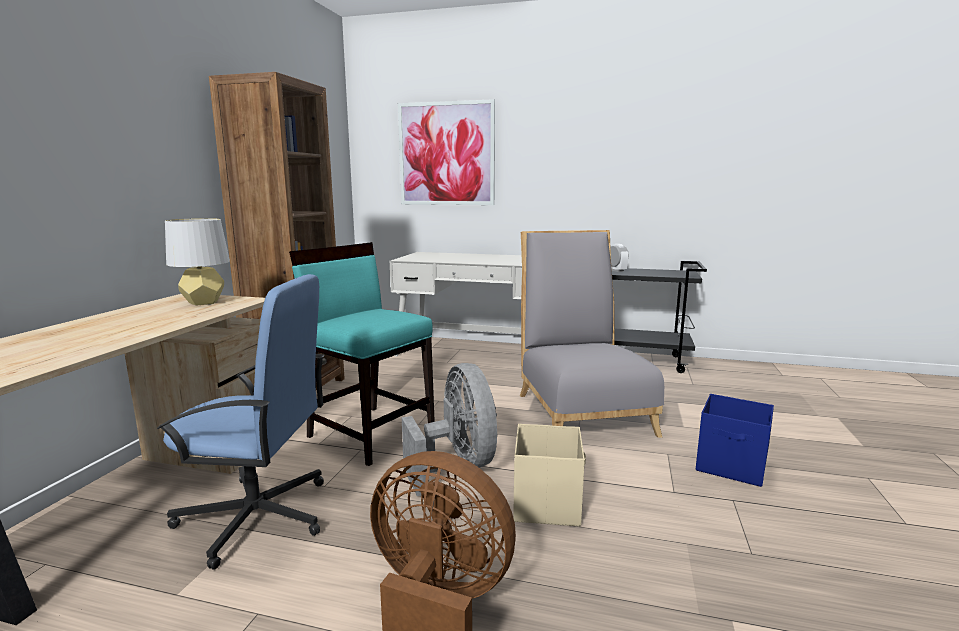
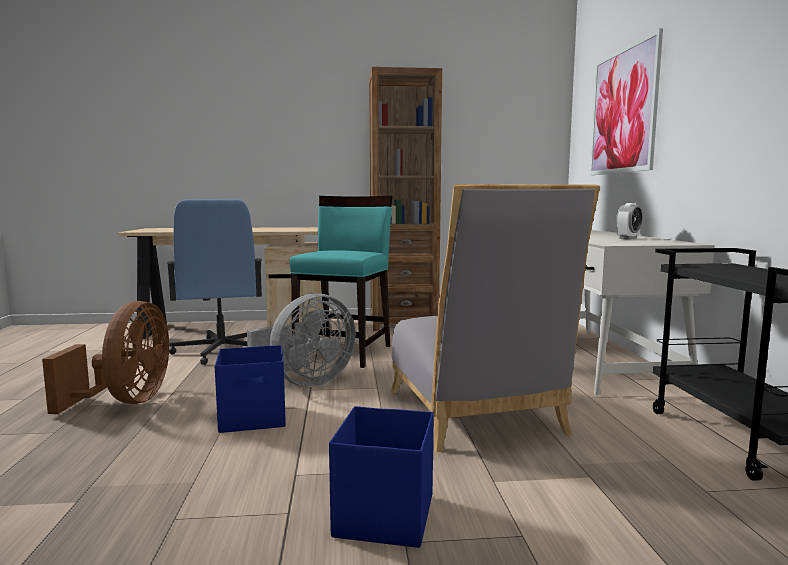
camera: 70 degrees right, 5 degrees down
grey table lamp [165,218,230,306] -> none
beige storage box [513,424,586,526] -> blue storage box [215,345,286,433]
grey chair [520,230,664,438] -> grey chair turned 105 degrees clockwise [391,184,600,452]
alarm clock [610,244,629,272] -> alarm clock moved to [616,203,643,239]

